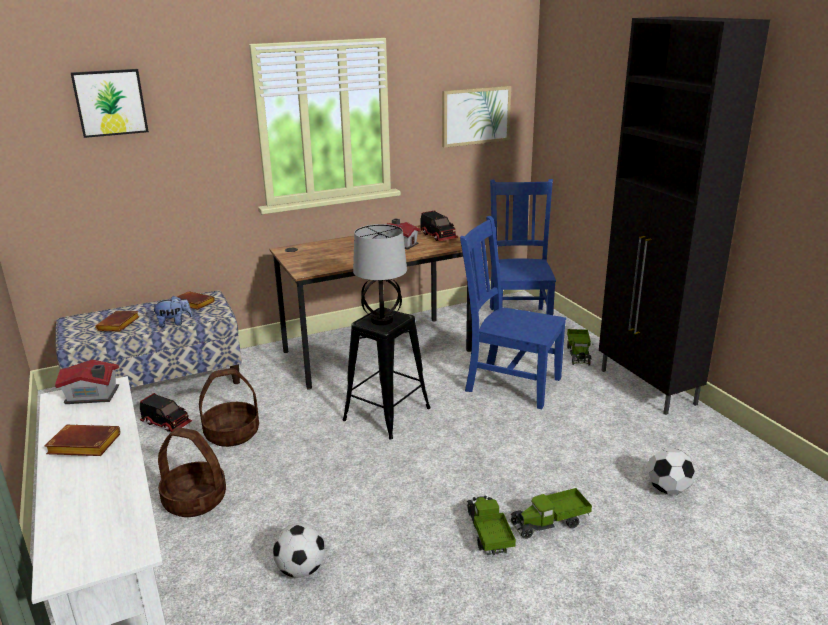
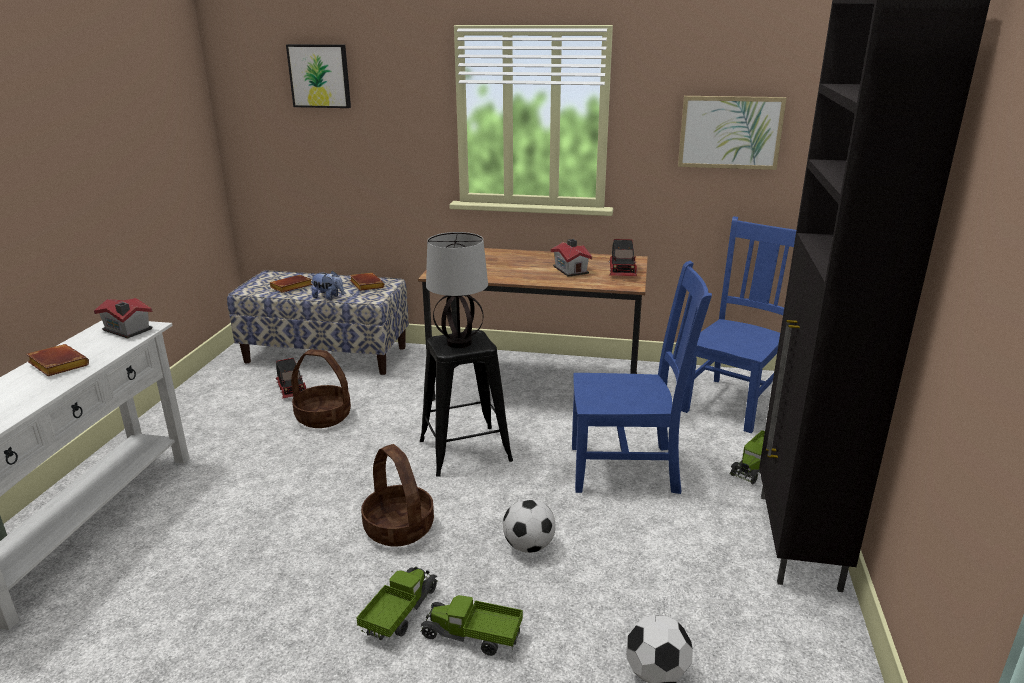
camera: 35 degrees right, 0 degrees up
basket [158,427,226,517] -> basket moved to [361,444,434,547]
football [273,523,325,578] -> football moved to [503,499,555,553]
blue chair [460,216,566,410] -> blue chair turned 120 degrees clockwise [572,261,712,494]

